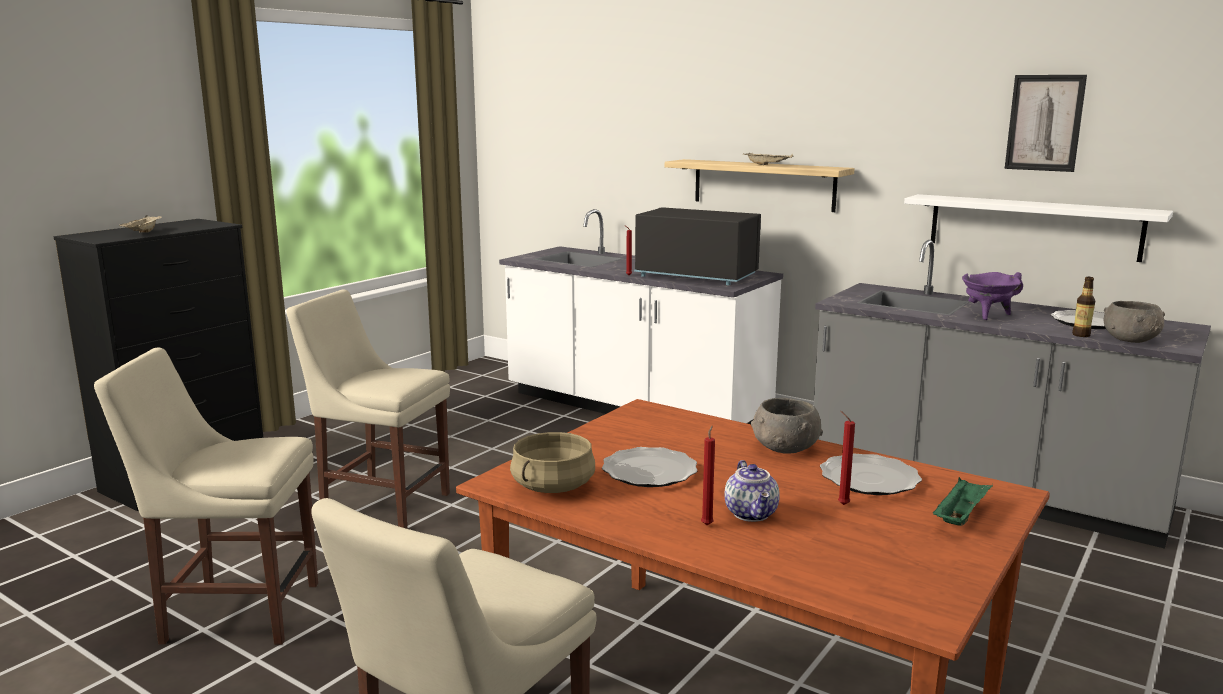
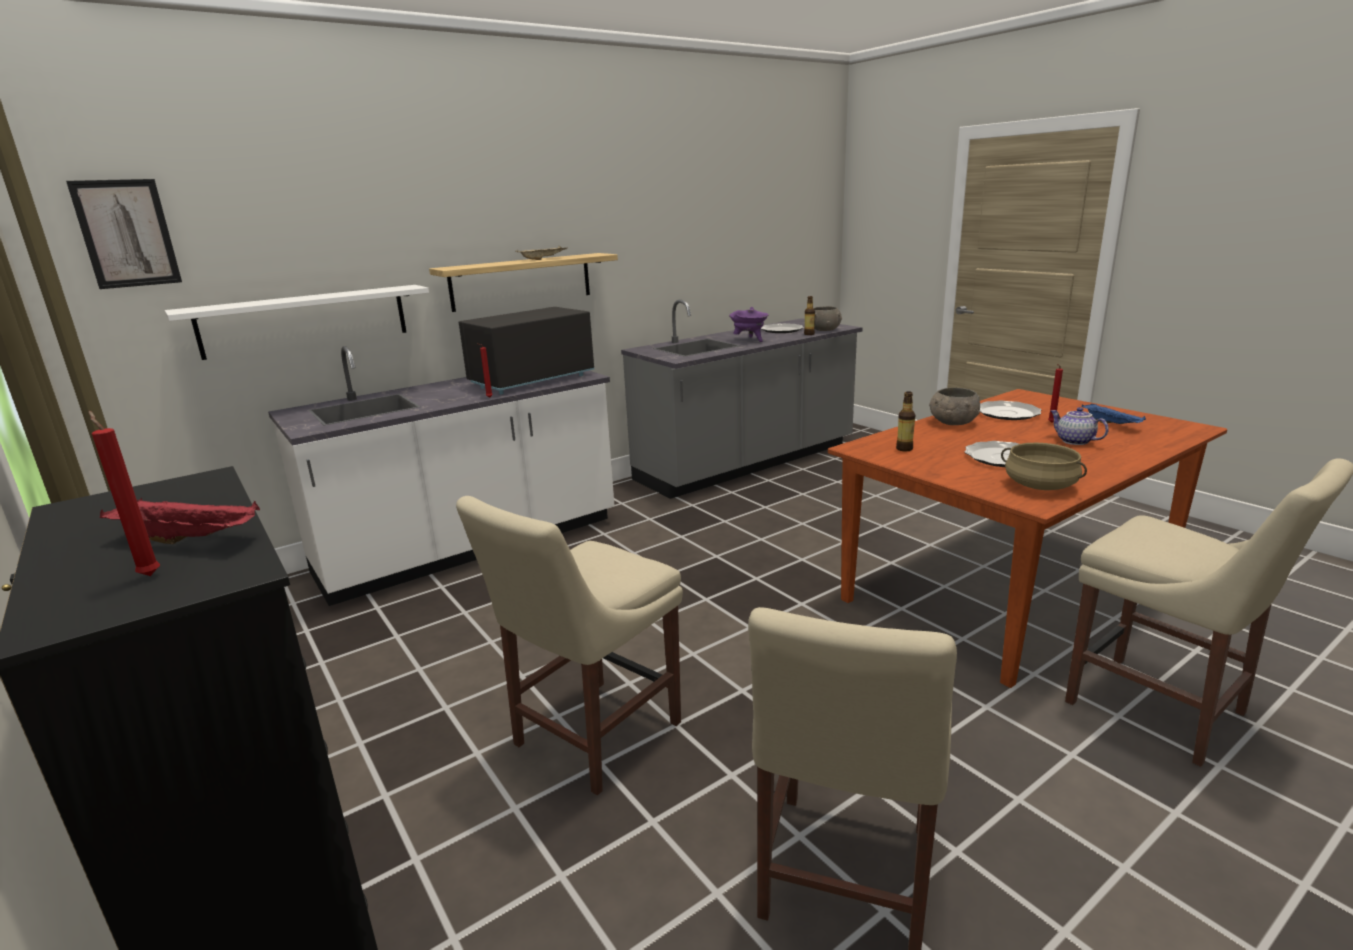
camera: 70 degrees left, 5 degrees up
beige tray [119,215,161,233] -> red tray [100,498,260,544]
red candle [701,426,715,525] -> red candle moved to [89,411,160,576]
teapot [725,460,780,522] -> teapot turned 135 degrees counterclockwise [1051,407,1109,445]
white shelf [904,194,1173,262] -> white shelf moved to [165,285,429,360]
green tray [933,477,993,526] -> none
picture [1005,75,1087,172] -> picture moved to [66,179,182,289]
none -> bottle [896,391,915,451]
none -> blue tray [1081,404,1146,424]

